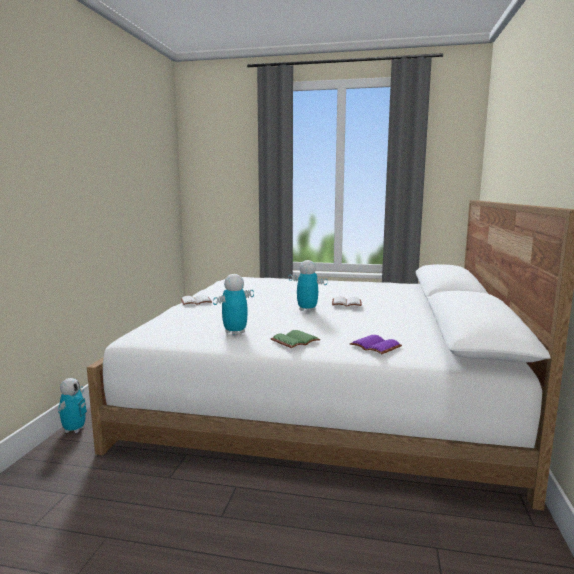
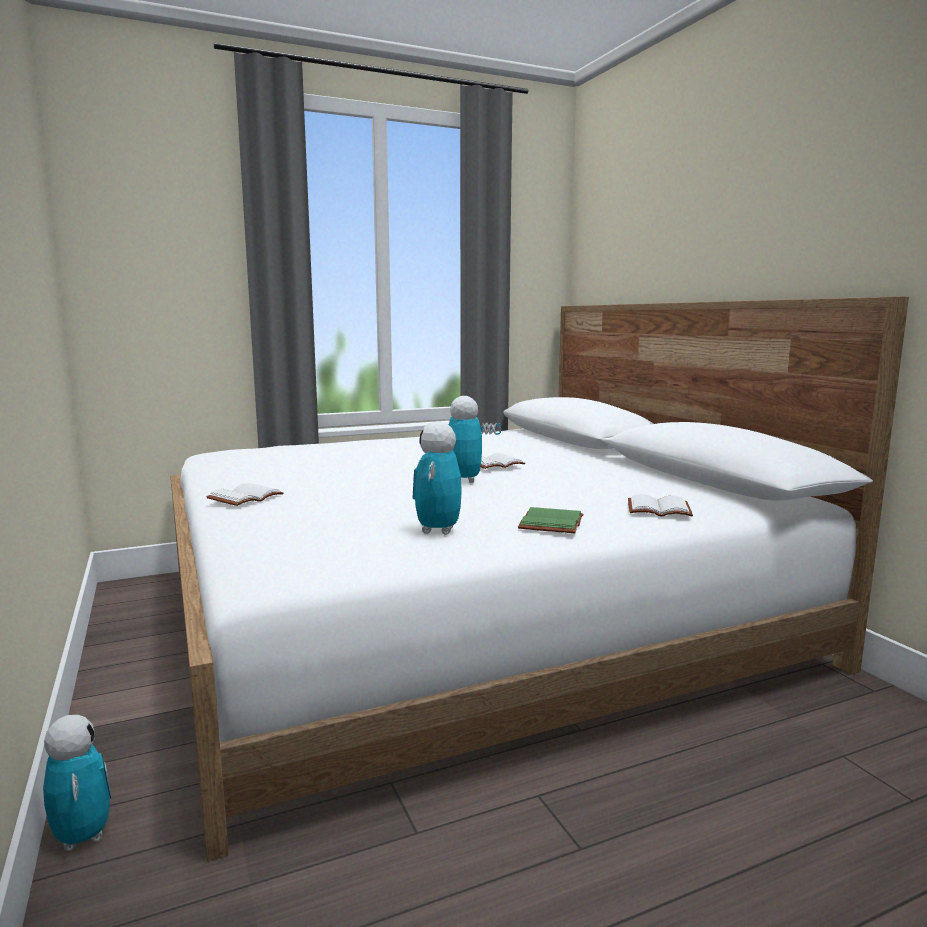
camera: 35 degrees left, 0 degrees up
purple book [350,335,402,354] -> white book [628,494,693,516]

